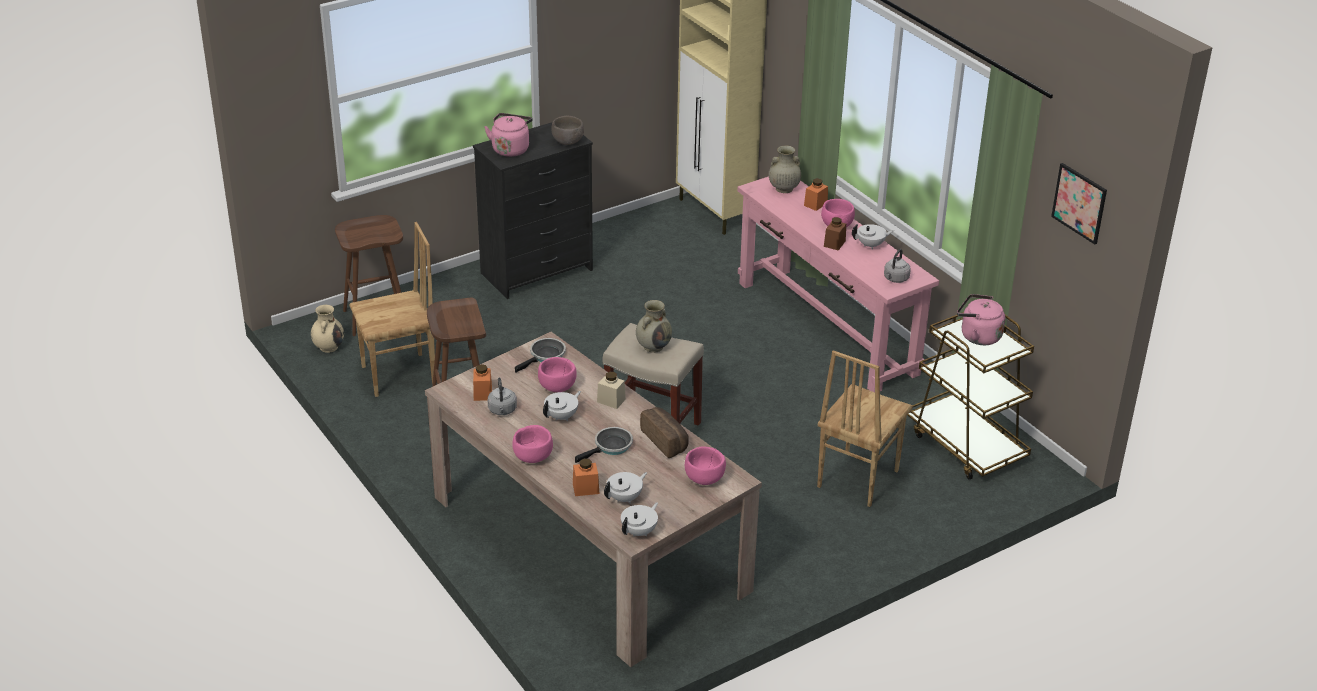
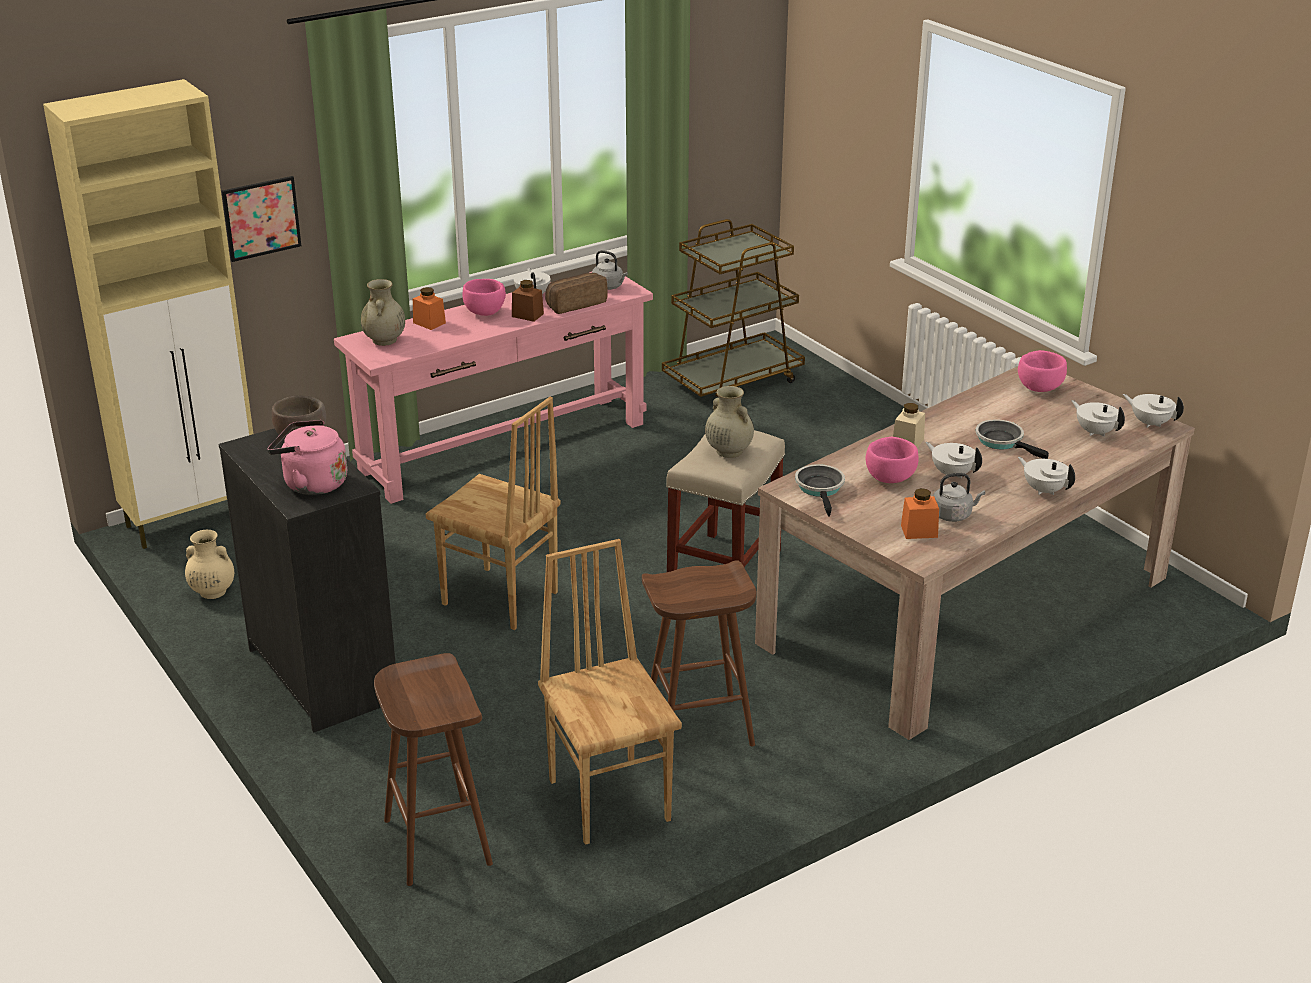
camera: 90 degrees left, 5 degrees down
beige vase [311,305,344,353] -> beige vase moved to [185,530,234,599]
pink bowl [512,425,553,463] -> white teapot [1018,457,1075,495]
frying pan [515,338,566,373] -> frying pan turned 45 degrees clockwise [795,464,845,517]
orange jar [573,458,599,496] -> none
bread [640,407,689,458] -> bread moved to [545,273,608,314]
brown chair [817,350,913,507] -> brown chair moved to [426,397,560,630]
pink kettle [957,294,1005,345] -> none
picture [1051,163,1107,244] -> picture moved to [221,176,301,262]

